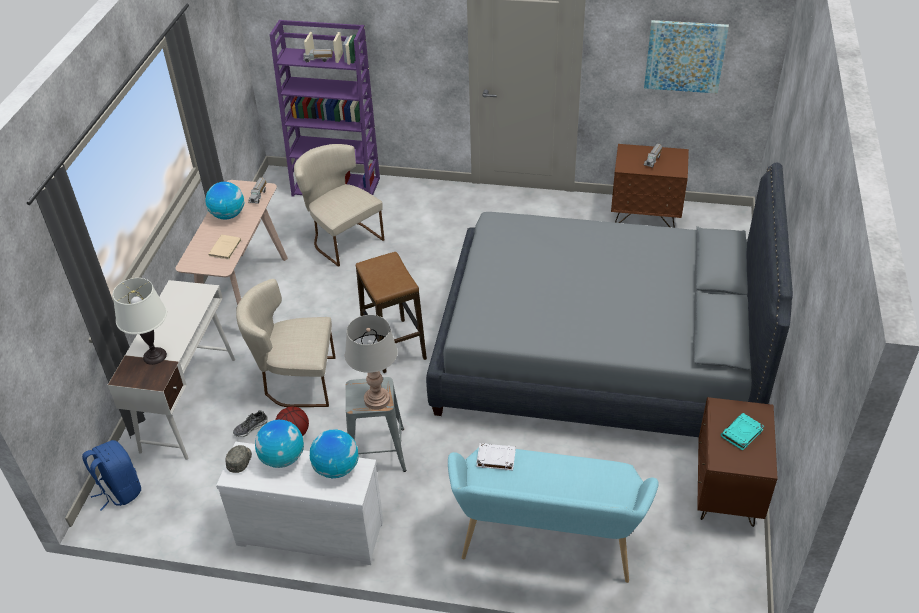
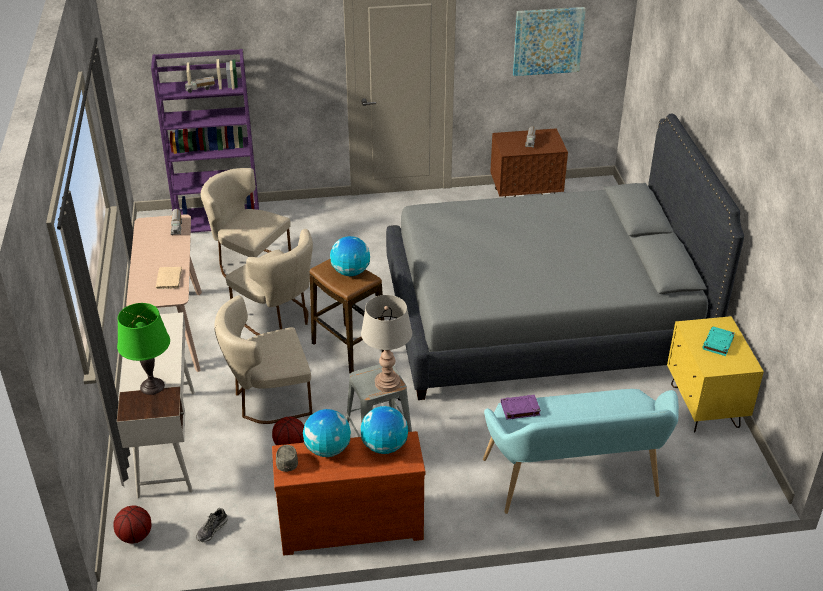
camera: 20 degrees left, 5 degrees down
blue backpack [82,440,141,511] -> basketball [114,505,152,543]
white table lamp [113,278,167,365] -> green table lamp [117,303,170,395]
globe [206,182,245,220] -> globe moved to [330,236,370,276]
white dresser [216,442,383,565] -> brown dresser [272,431,425,555]
shoe [233,410,268,437] -> shoe moved to [196,508,228,542]
white book [476,443,516,470] -> purple book [501,395,541,419]
brown nightstand [697,397,778,527] -> yellow nightstand [667,316,764,432]
none -> beige chair [225,229,313,335]

